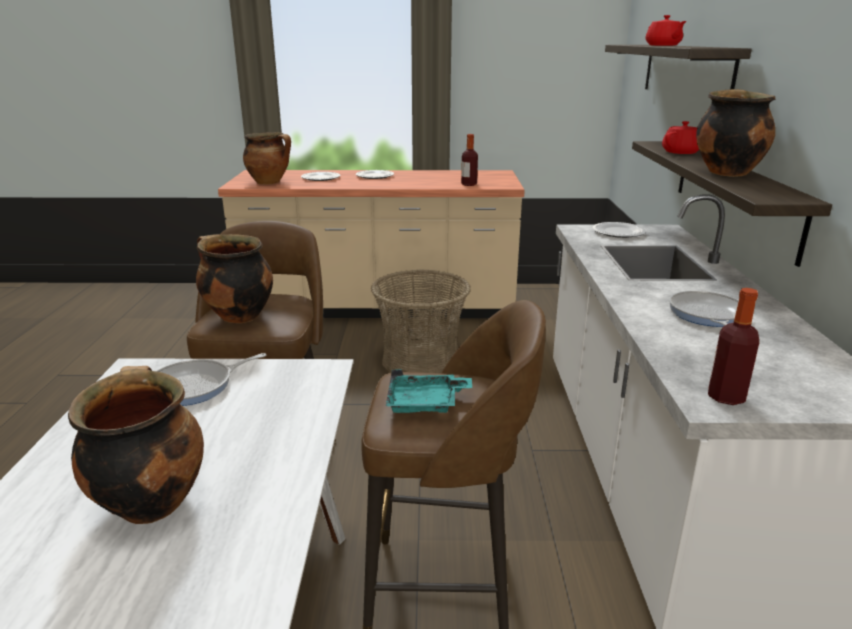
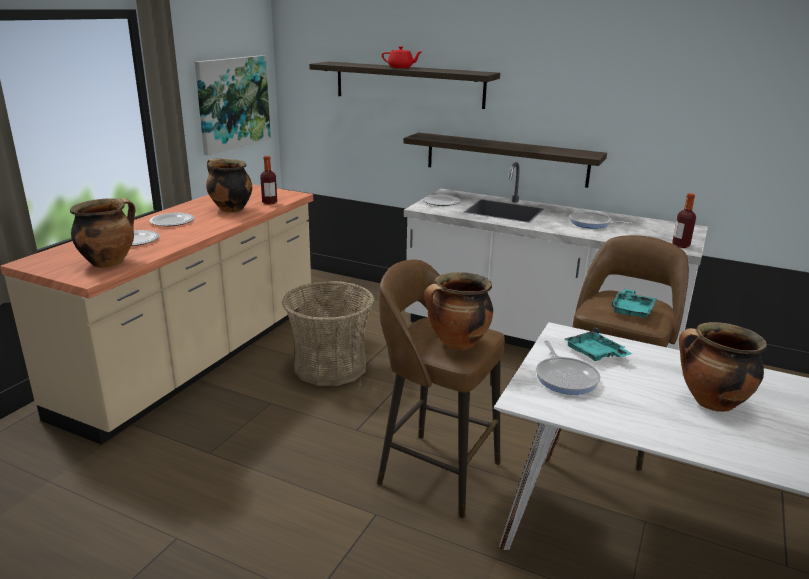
camera: 65 degrees left, 0 degrees up
red teapot [662,121,699,154] -> none
cooking pot [696,89,775,177] -> cooking pot moved to [206,159,252,212]
none -> picture [195,55,271,155]
none -> turquoise tray [564,327,632,361]

